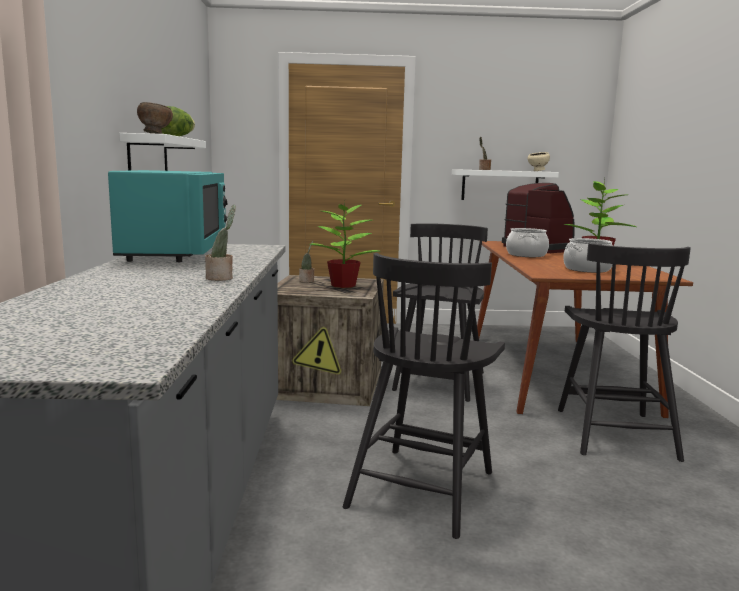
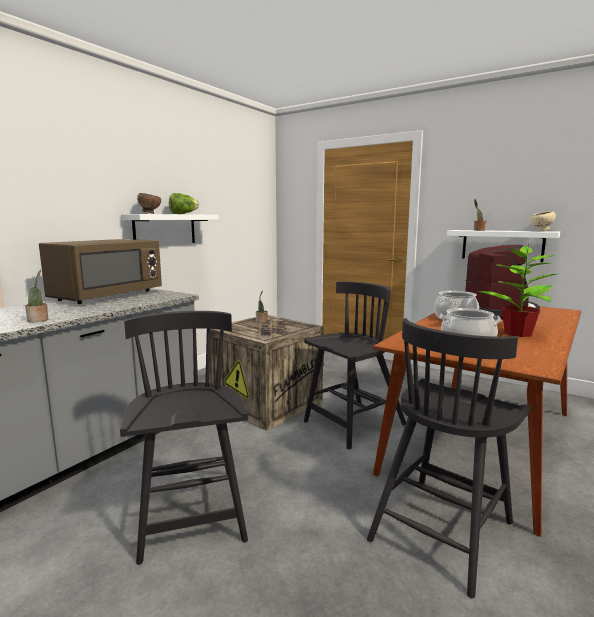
camera: 35 degrees right, 0 degrees up
turquoise microwave [108,170,228,262] -> brown microwave [39,239,162,304]
potted plant [309,201,380,288] -> none
black chair [343,253,505,539] -> black chair turned 105 degrees clockwise [120,311,248,565]

